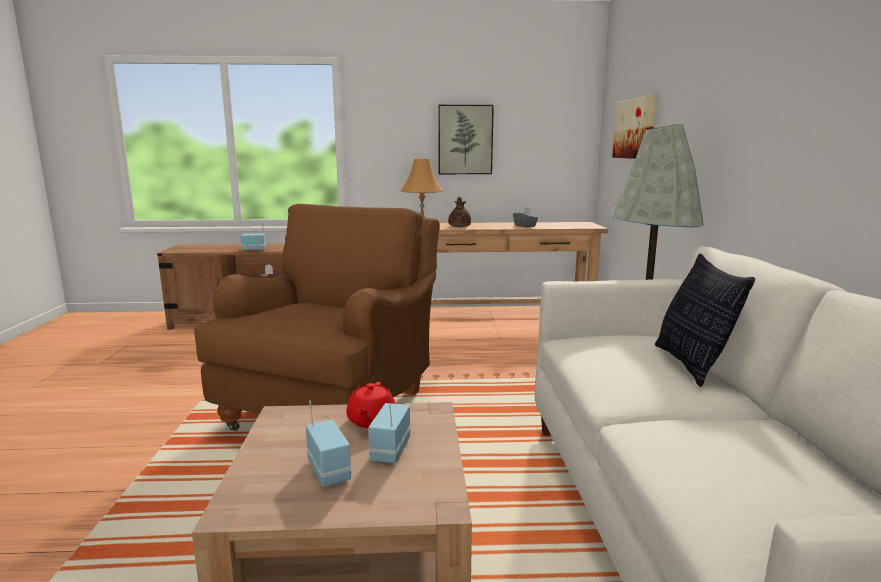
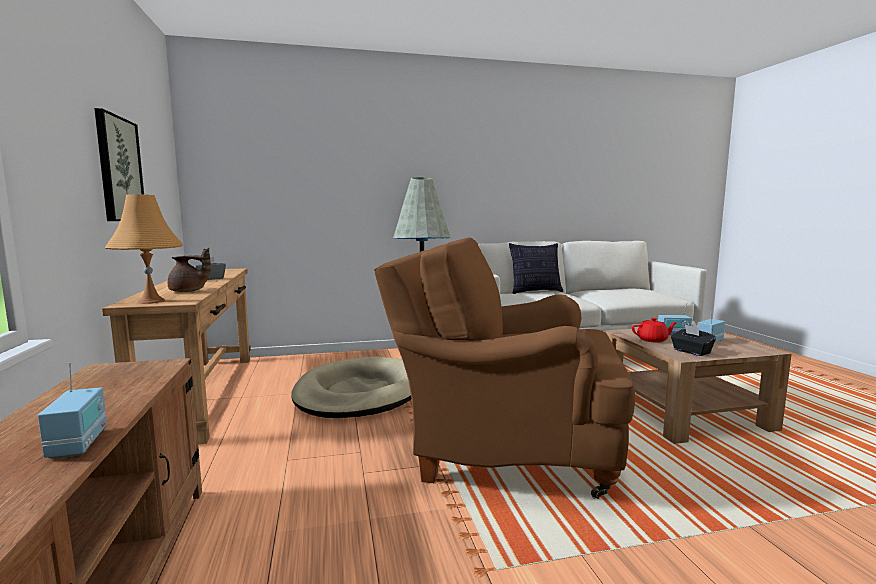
camera: 100 degrees left, 5 degrees down
picture [612,95,656,159] -> none
none -> beige dog bed [291,357,412,418]
none -> black tissue box [671,325,716,356]

